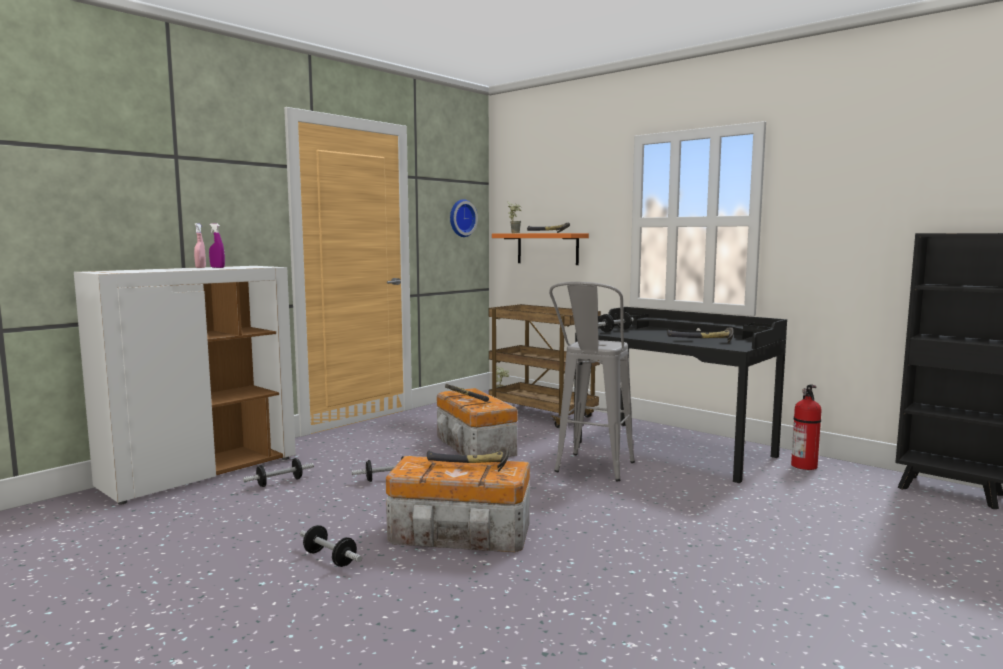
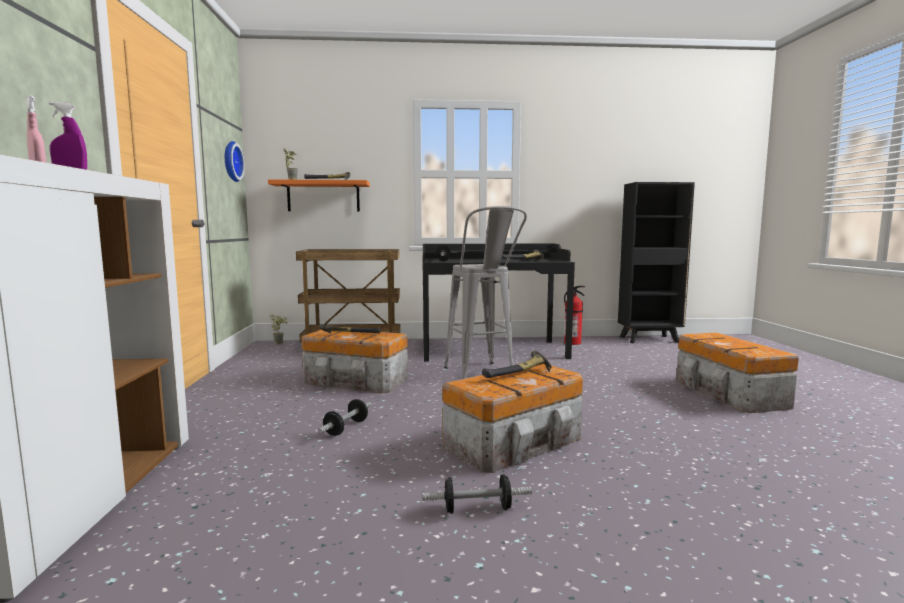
camera: 45 degrees left, 0 degrees up
dumbbell [243,458,314,487] -> none
none -> storage box [676,333,799,413]

